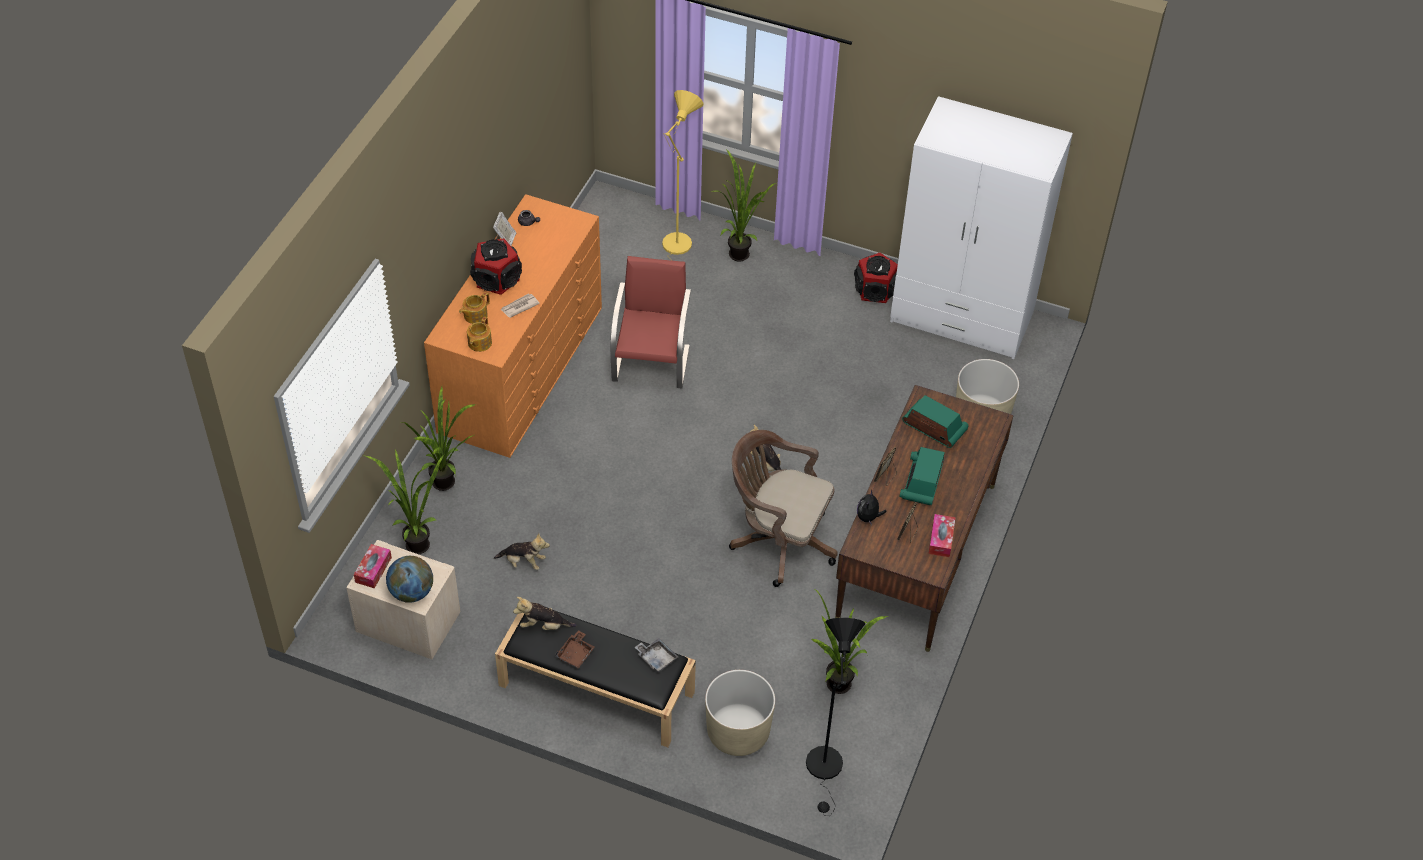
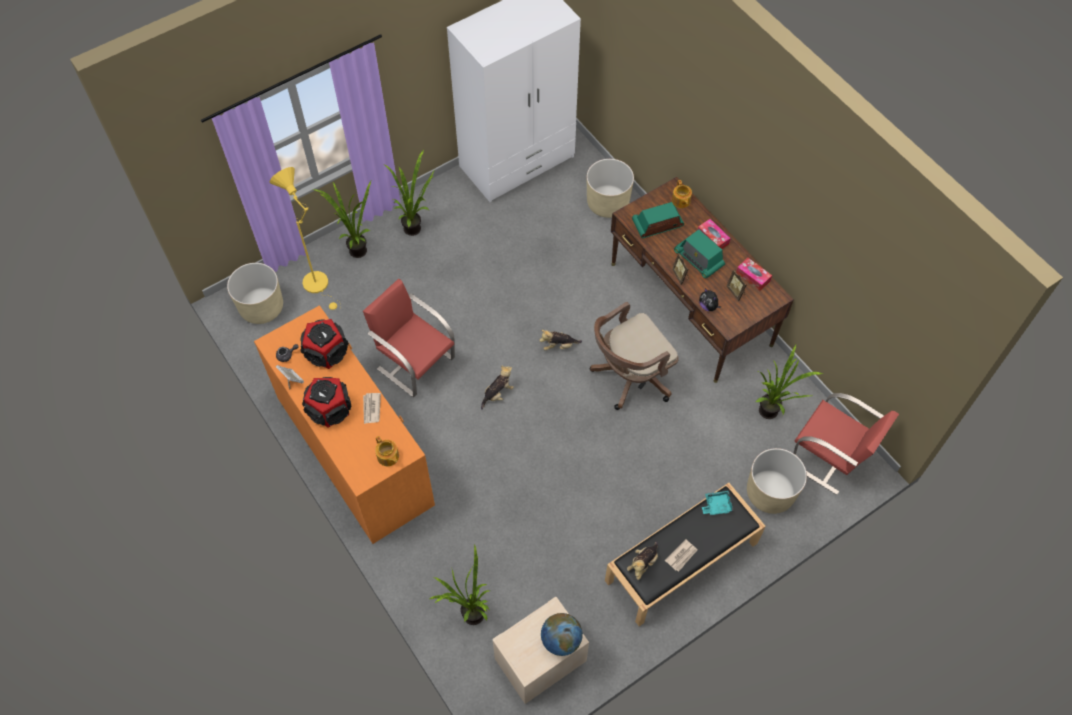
camera: 55 degrees left, 10 degrees up
tissue box [354,544,392,588] -> tissue box moved to [698,219,731,249]
potted plant [400,387,476,491] -> potted plant moved to [385,150,434,236]
teapot [459,292,490,324] -> teapot moved to [672,180,692,208]
plush toy [494,533,550,570] -> plush toy moved to [481,365,514,410]
brown tray [555,630,595,668] -> newspaper [665,539,698,572]
grey tray [635,638,678,673] -> turquoise tray [702,491,734,515]
black floor lamp [806,618,865,816] -> red chair [793,393,899,495]
speaker [854,253,898,303] -> speaker moved to [300,319,349,369]
none -> beige planter [227,263,283,324]

